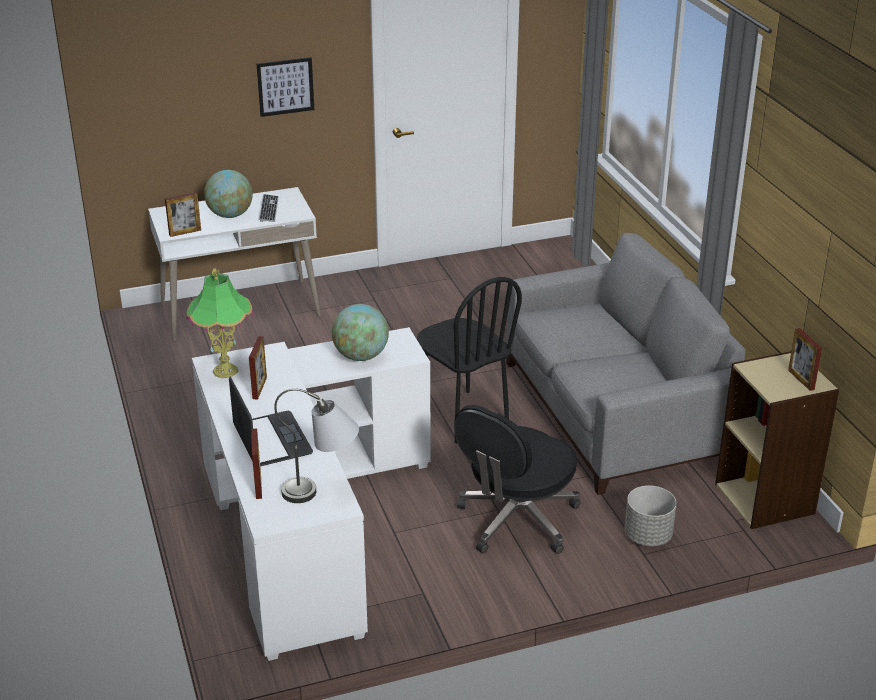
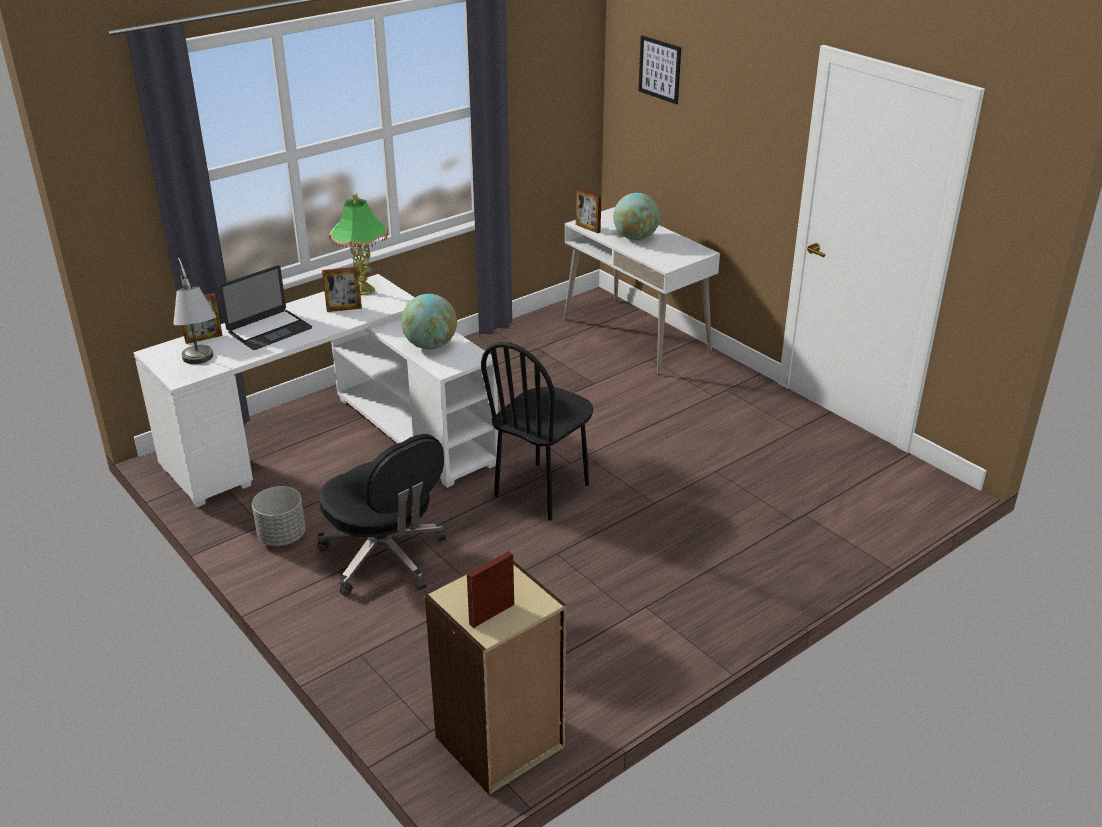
camera: 70 degrees right, 0 degrees up
picture [257,57,314,117] -> picture moved to [638,36,681,104]
keyboard [259,194,279,222] -> none
black office chair [454,405,580,554] -> black office chair turned 150 degrees counterclockwise [317,434,446,596]
grey sofa [506,233,746,495] -> none
grey planter [625,485,677,546] -> grey planter moved to [252,486,306,546]

